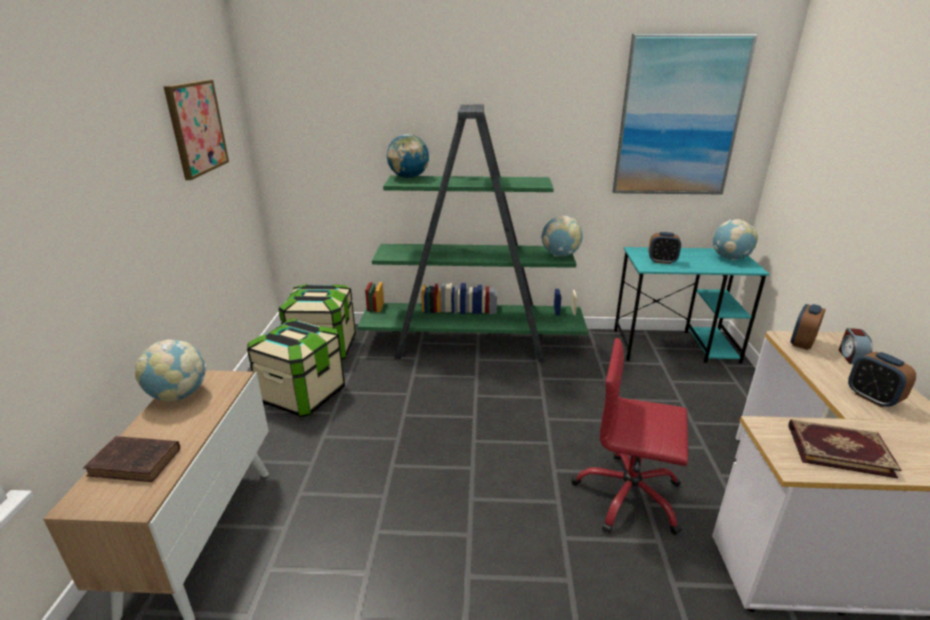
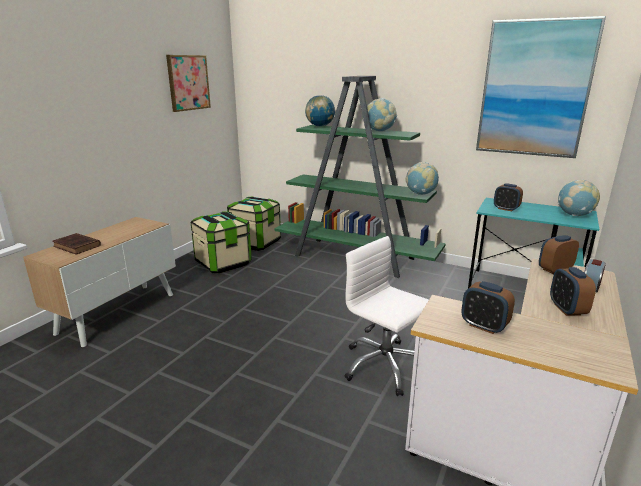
camera: 25 degrees right, 5 degrees down
globe [135,340,207,402] -> globe moved to [367,98,397,131]
red office chair [571,338,688,535] -> white office chair [345,236,429,396]
book [788,419,902,478] -> alarm clock [461,281,515,334]

